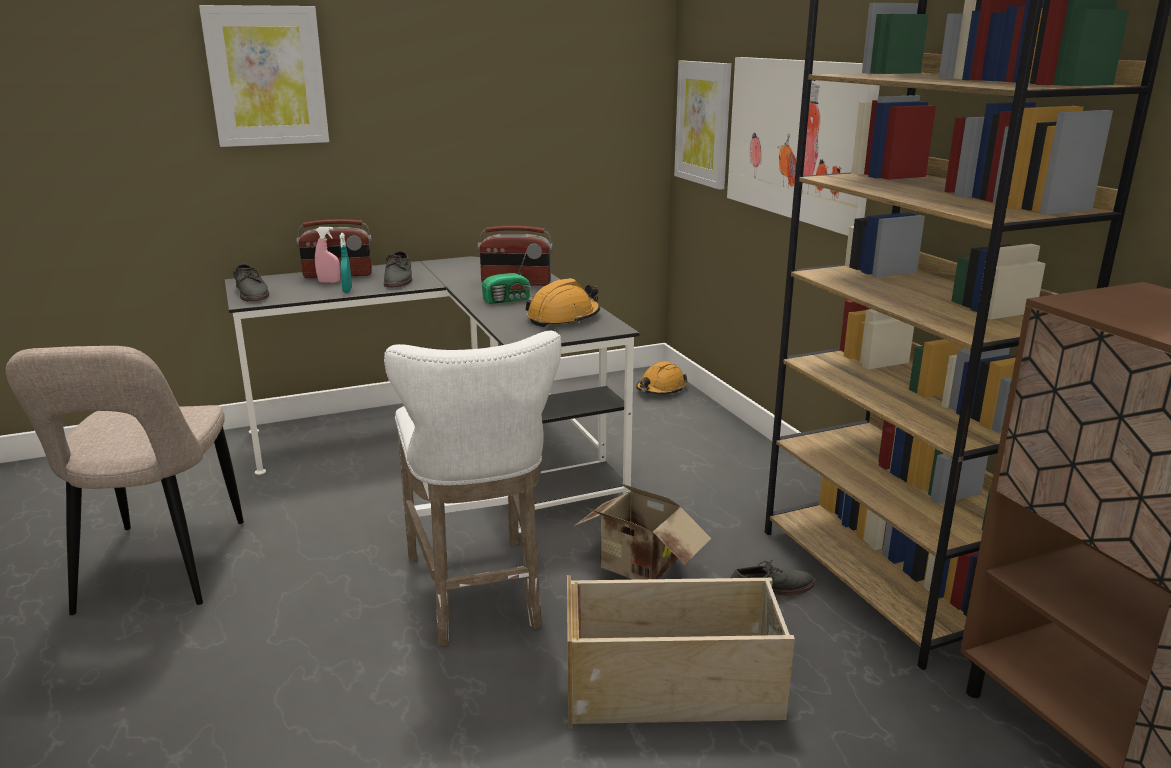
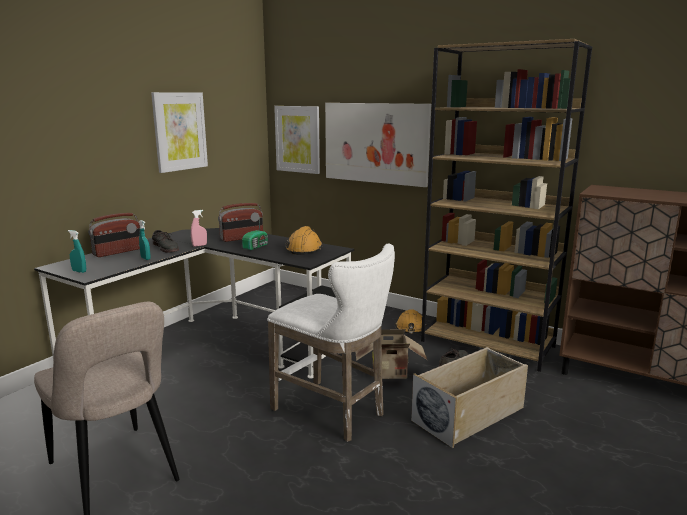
camera: 35 degrees left, 5 degrees down
picture [199,5,329,147] -> picture moved to [151,92,208,173]
grey shoe [233,264,269,302] -> turquoise spray bottle [68,230,86,273]
pink spray bottle [315,227,340,283] -> pink spray bottle moved to [191,210,207,247]
orange hard hat [636,361,687,395] -> orange hard hat moved to [395,309,427,333]

